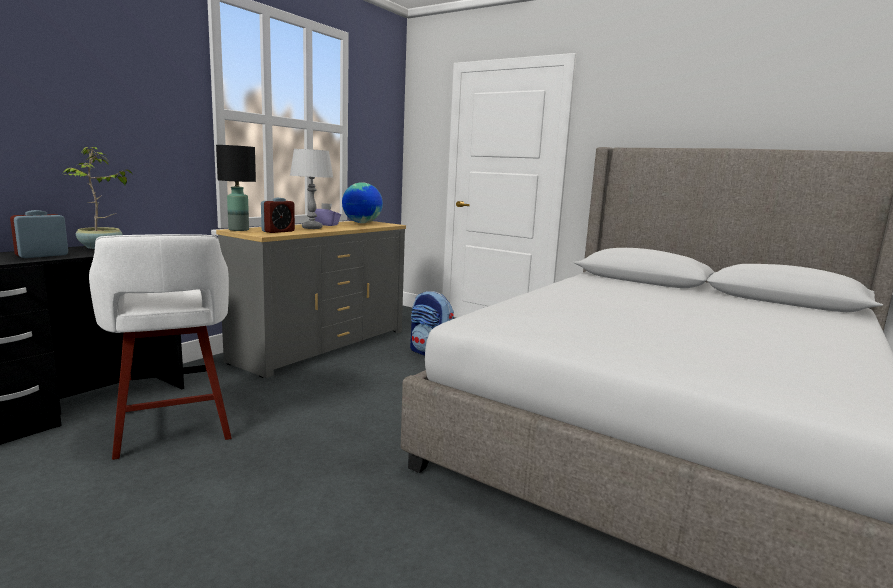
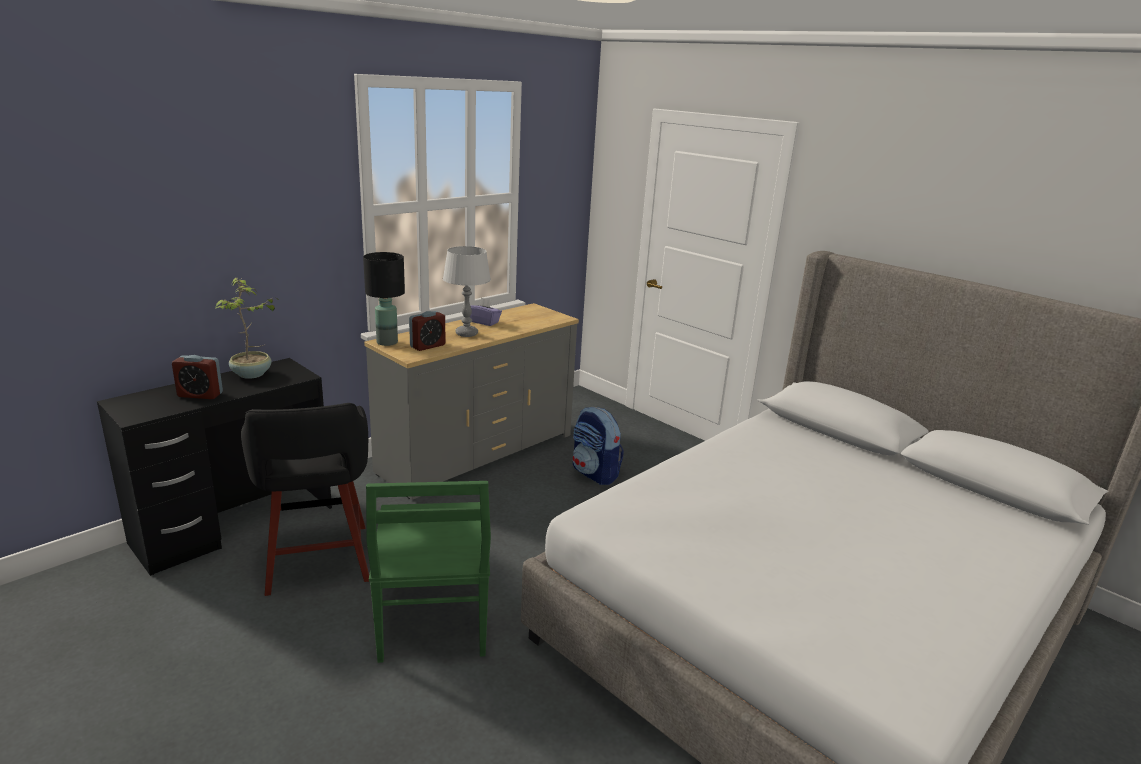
camera: 10 degrees right, 10 degrees up
alarm clock [10,210,68,258] -> alarm clock turned 135 degrees counterclockwise [172,355,223,399]
white stool [89,234,232,460] -> black stool [241,403,369,596]
globe [342,182,383,223] -> none
none -> green chair [366,481,491,663]

